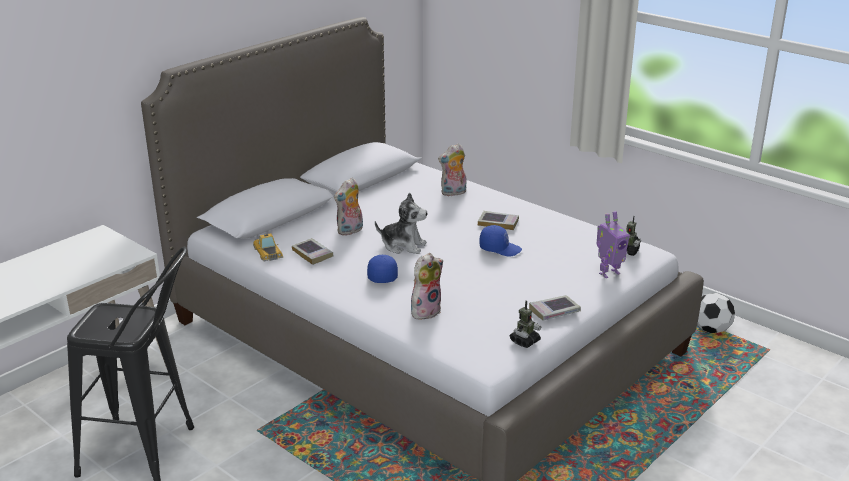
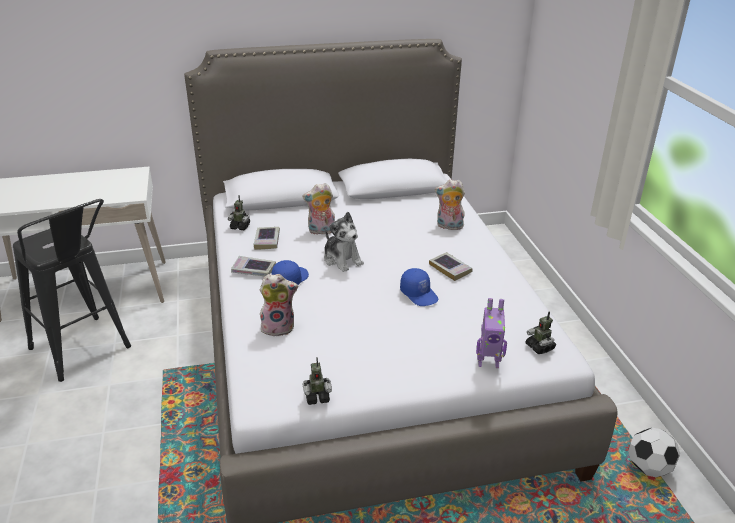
camera: 35 degrees right, 5 degrees up
toy car [253,233,283,261] -> toy robot [228,195,250,230]
book [529,295,581,321] -> book moved to [231,256,276,276]

